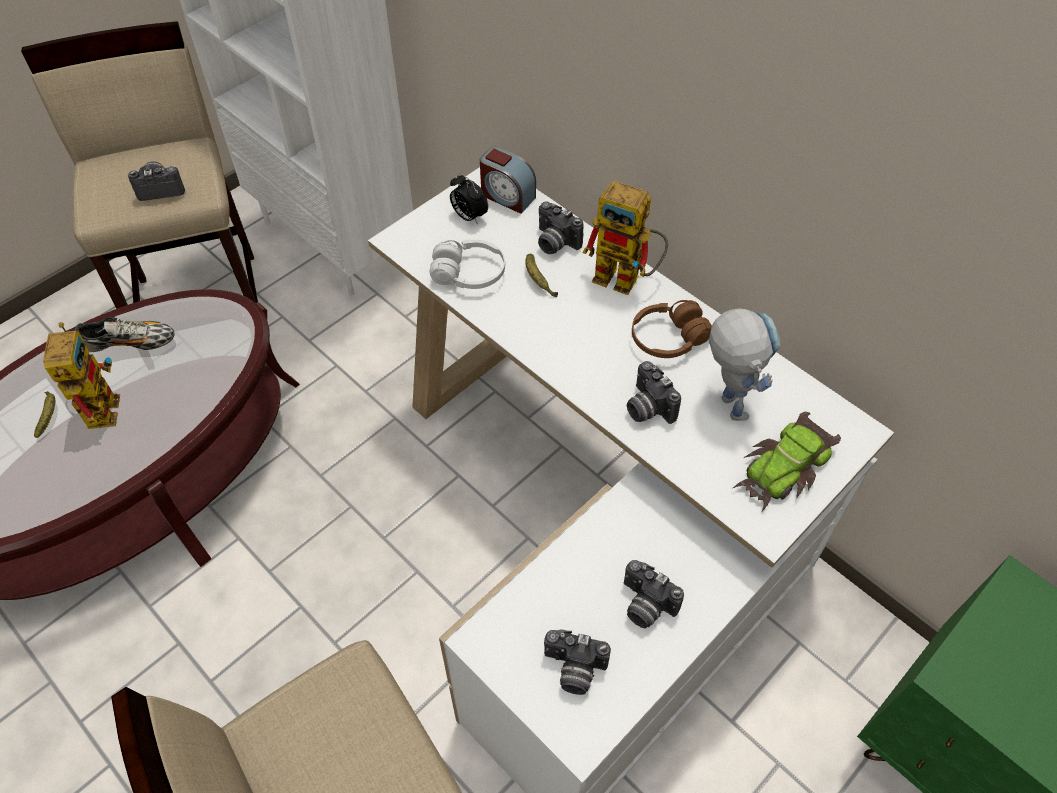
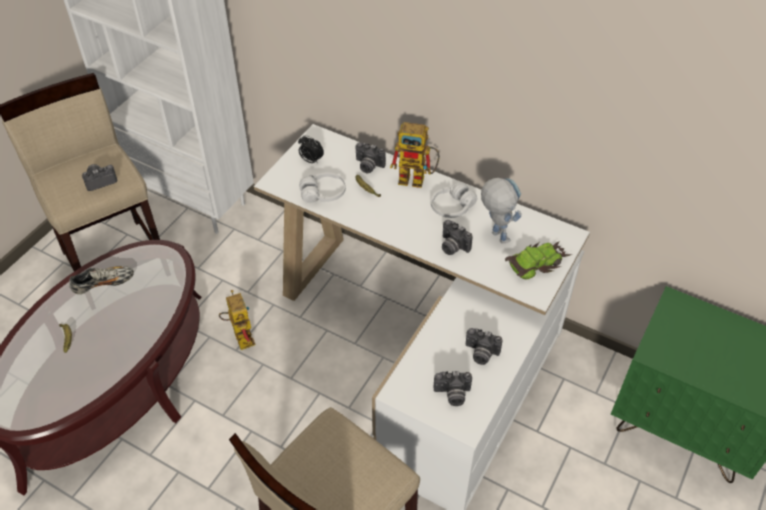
camera: 15 degrees left, 5 degrees down
toy robot [43,322,120,429] -> toy robot moved to [219,290,256,350]
alarm clock [480,147,536,214] -> none
brown headphones [632,300,712,358] -> white headphones [431,183,477,218]
toy car [733,412,841,511] -> toy car turned 150 degrees counterclockwise [505,241,572,280]

